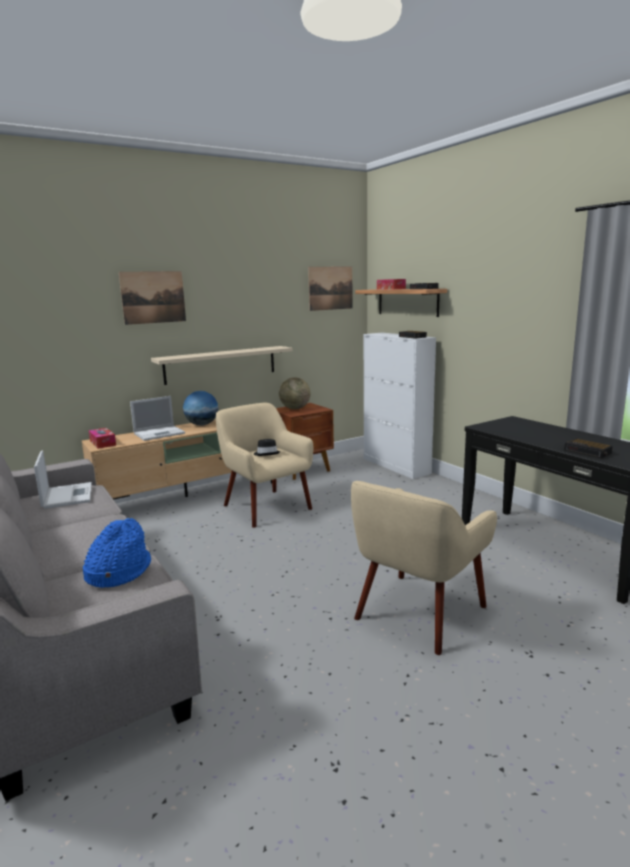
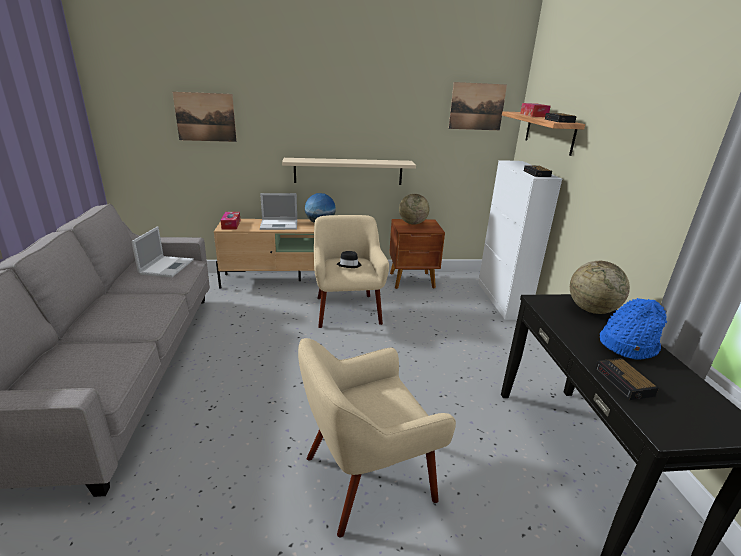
camera: 25 degrees right, 10 degrees up
blue hat [83,518,151,588] -> blue hat moved to [600,298,667,360]
picture [119,271,186,325] -> picture moved to [173,92,237,142]
none -> globe [570,261,630,314]

